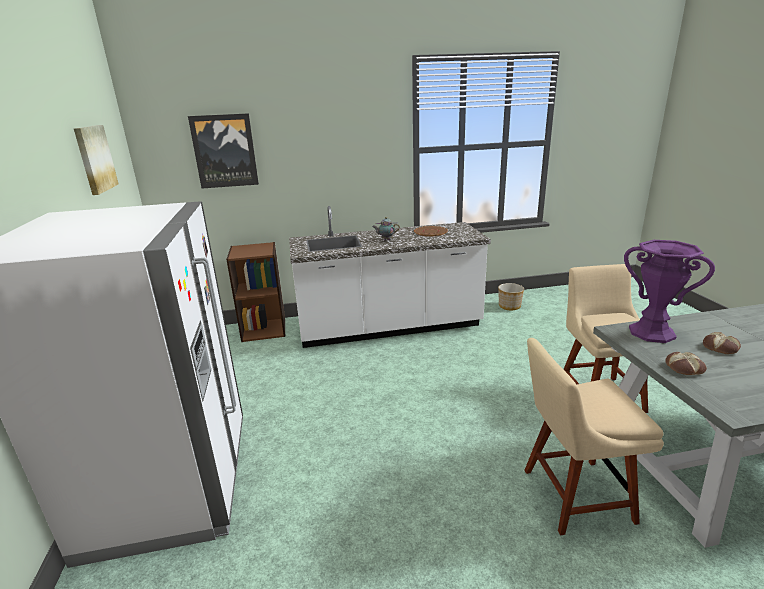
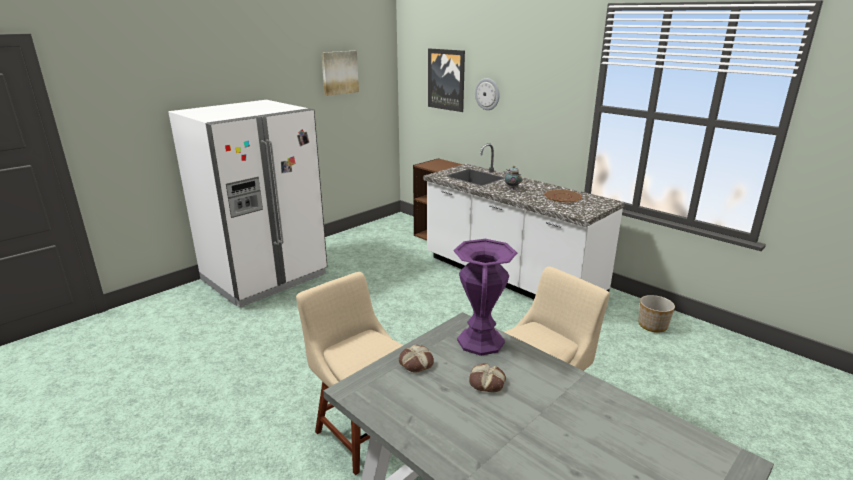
camera: 55 degrees right, 0 degrees up
none -> wall clock [475,78,500,110]

